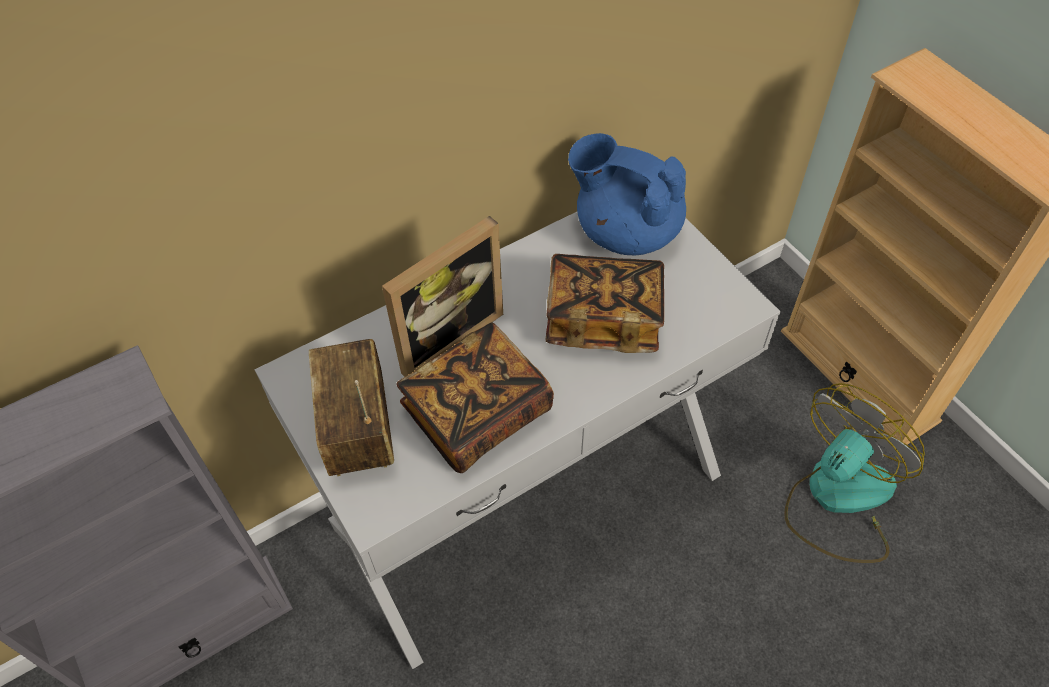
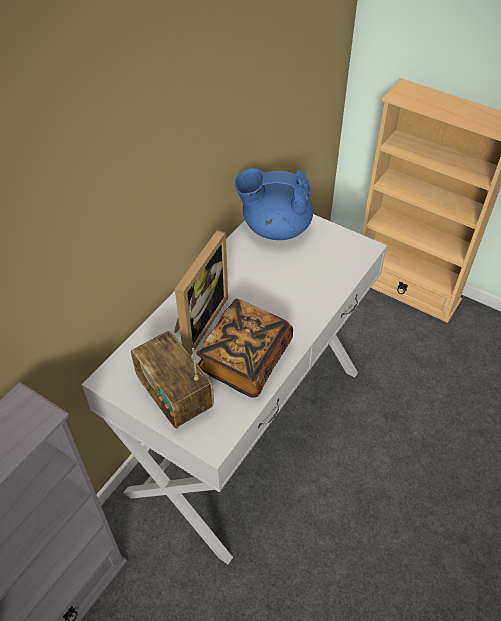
camera: 25 degrees left, 5 degrees down
book [545,254,664,353] -> none
fan [784,383,925,563] -> none

